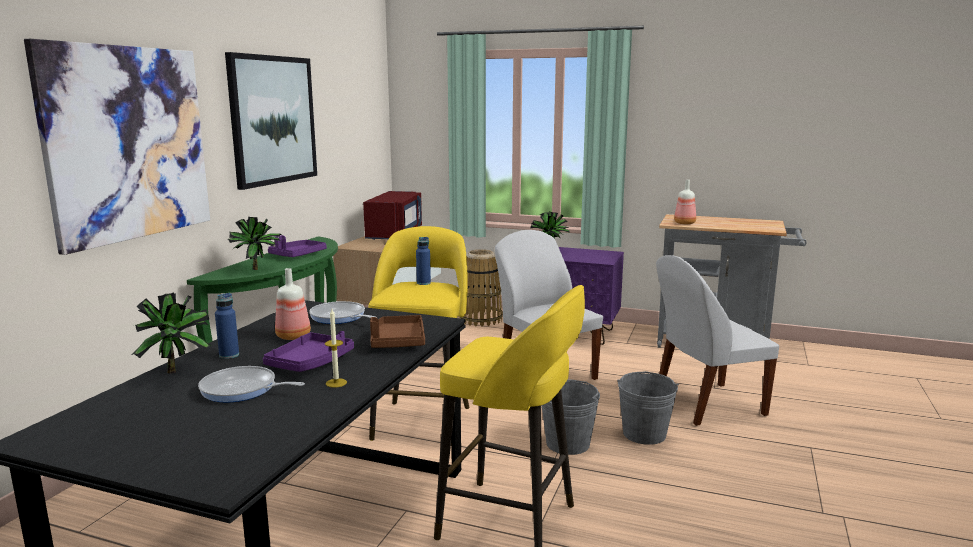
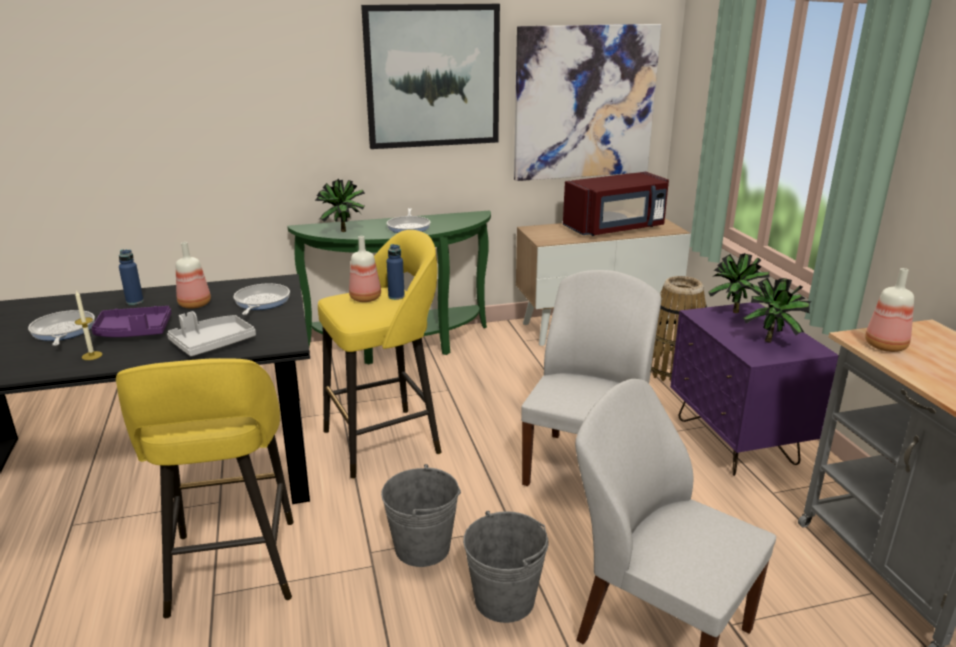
camera: 55 degrees right, 10 degrees up
picture [24,39,210,255] -> picture moved to [514,24,661,181]
potted plant [132,292,211,374] -> potted plant moved to [742,278,812,343]
purple tray [268,235,327,257] -> frying pan [387,208,431,233]
brown tray [370,315,425,348] -> grey tray [167,311,256,356]
none -> bottle [349,236,381,302]

